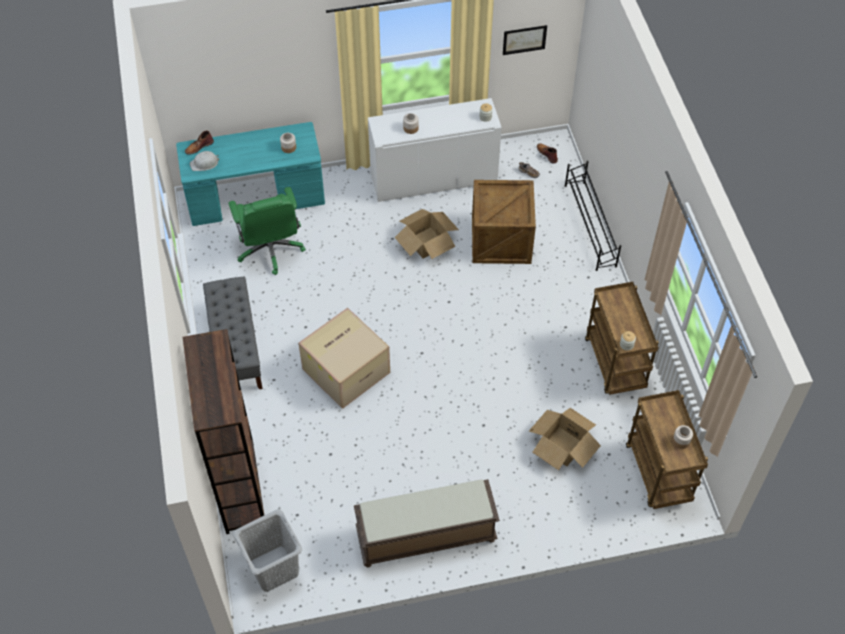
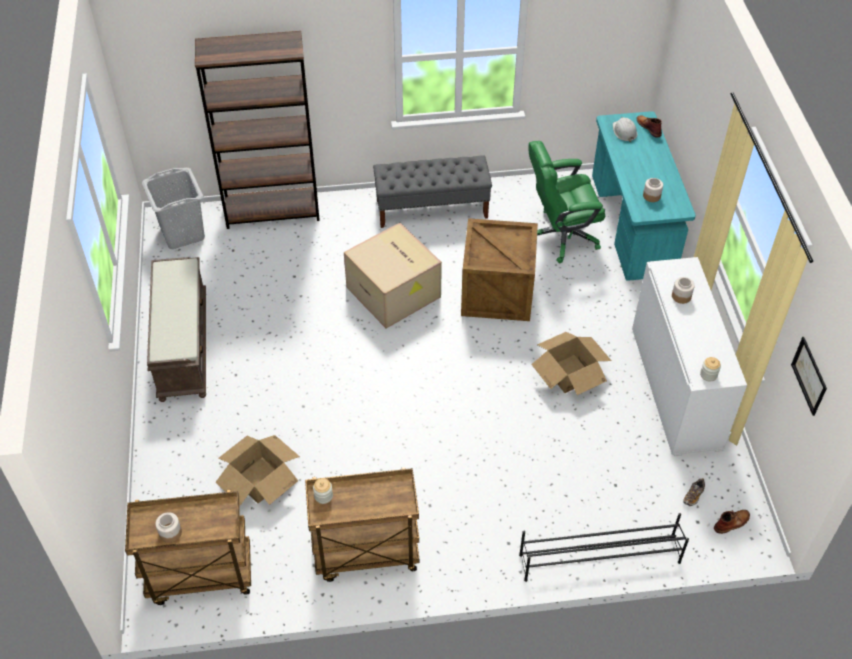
camera: 95 degrees right, 5 degrees down
crate [472,180,536,264] -> crate moved to [461,218,538,321]

